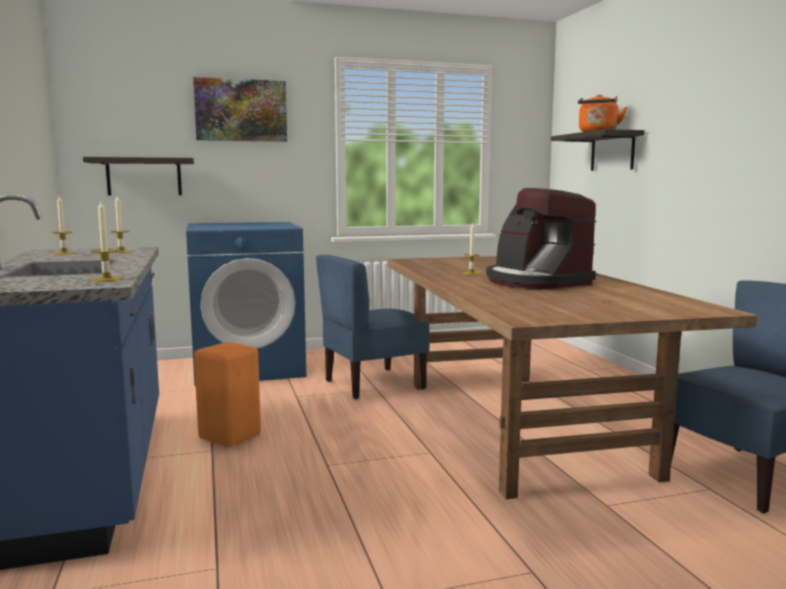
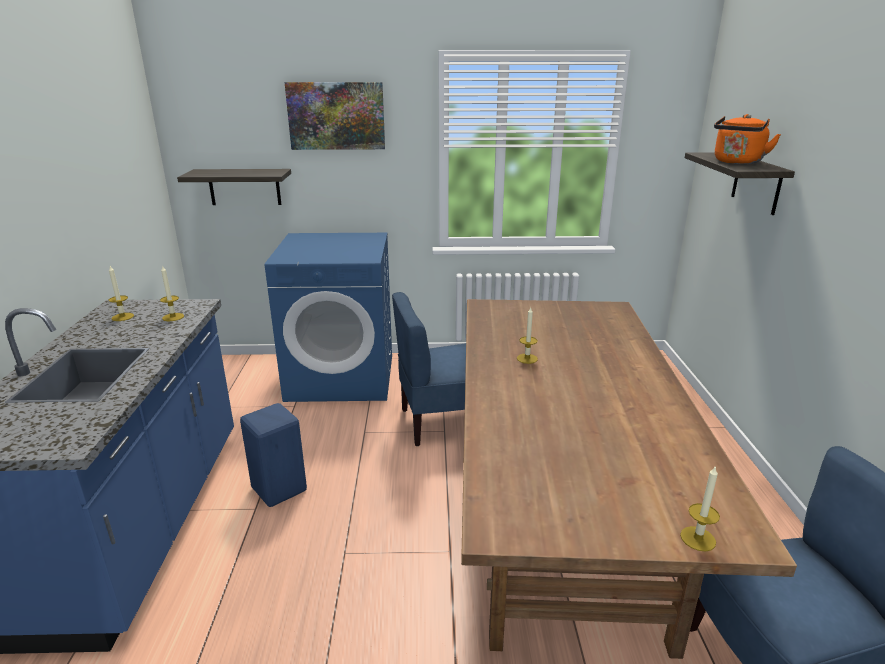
camera: 15 degrees right, 15 degrees up
candle [91,201,123,282] -> candle moved to [680,465,720,552]
orange stool [194,342,261,447] -> blue stool [240,403,307,507]
coffee machine [486,188,596,289] -> none

